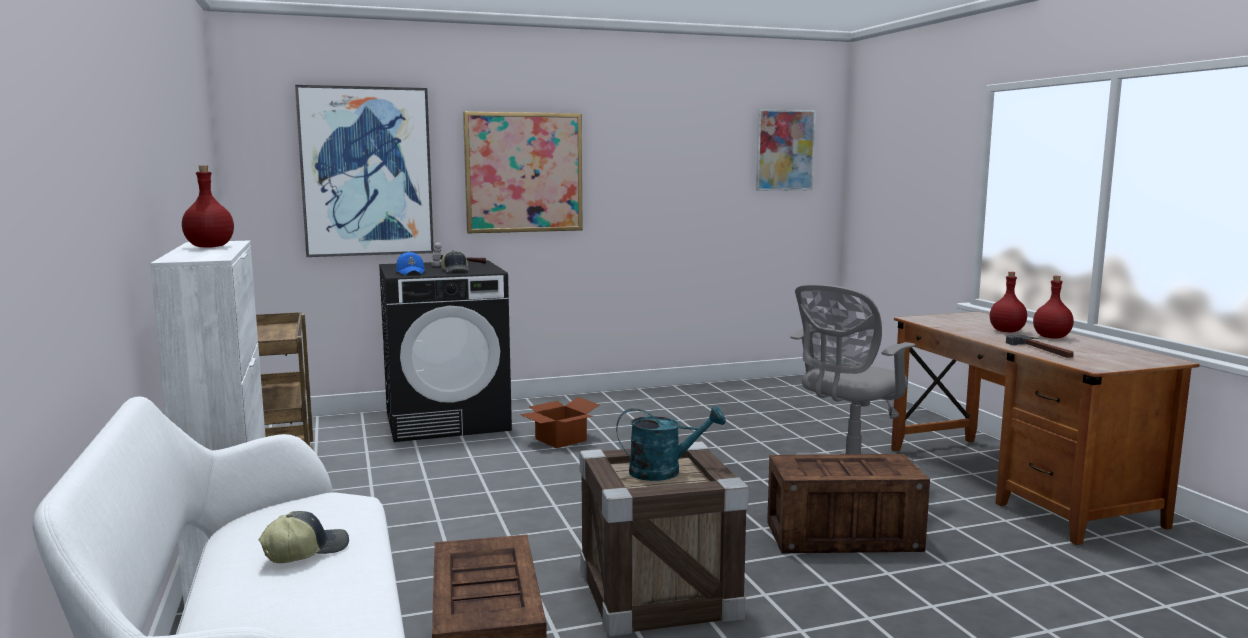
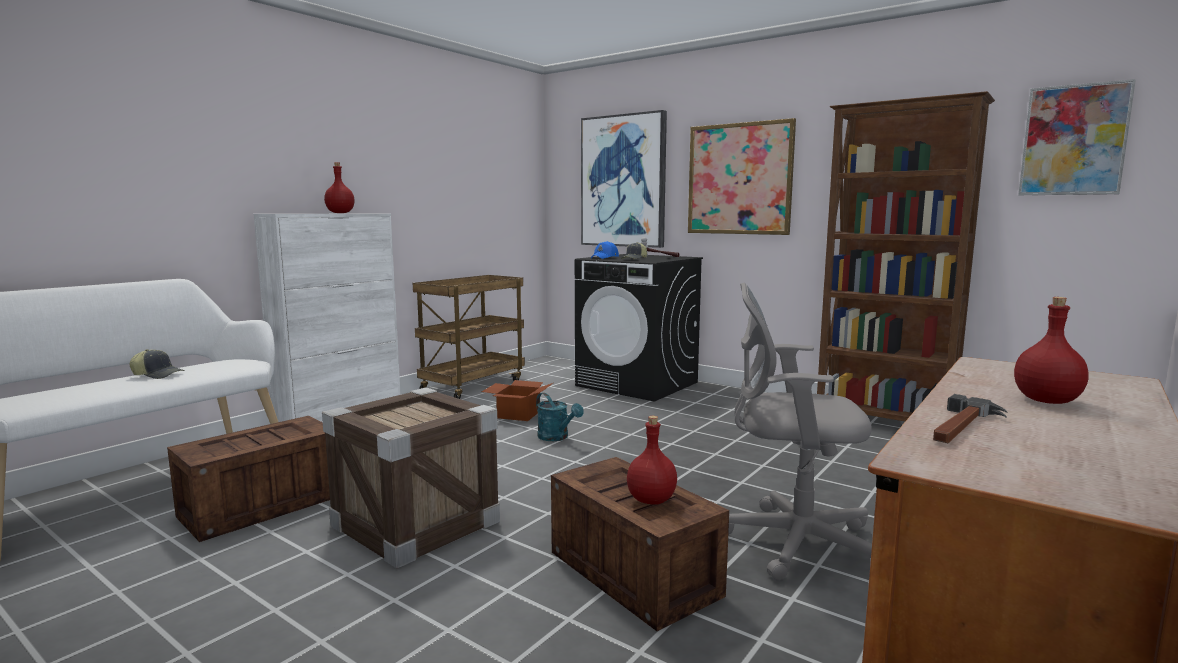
camera: 55 degrees right, 0 degrees up
cardboard box [520,397,599,448] -> cardboard box moved to [482,380,553,421]
turquoise watering can [616,406,726,481] -> turquoise watering can moved to [536,393,584,441]
red bottle [1033,276,1074,339] -> red bottle moved to [627,416,677,505]
none -> brown bookcase [817,91,995,421]

